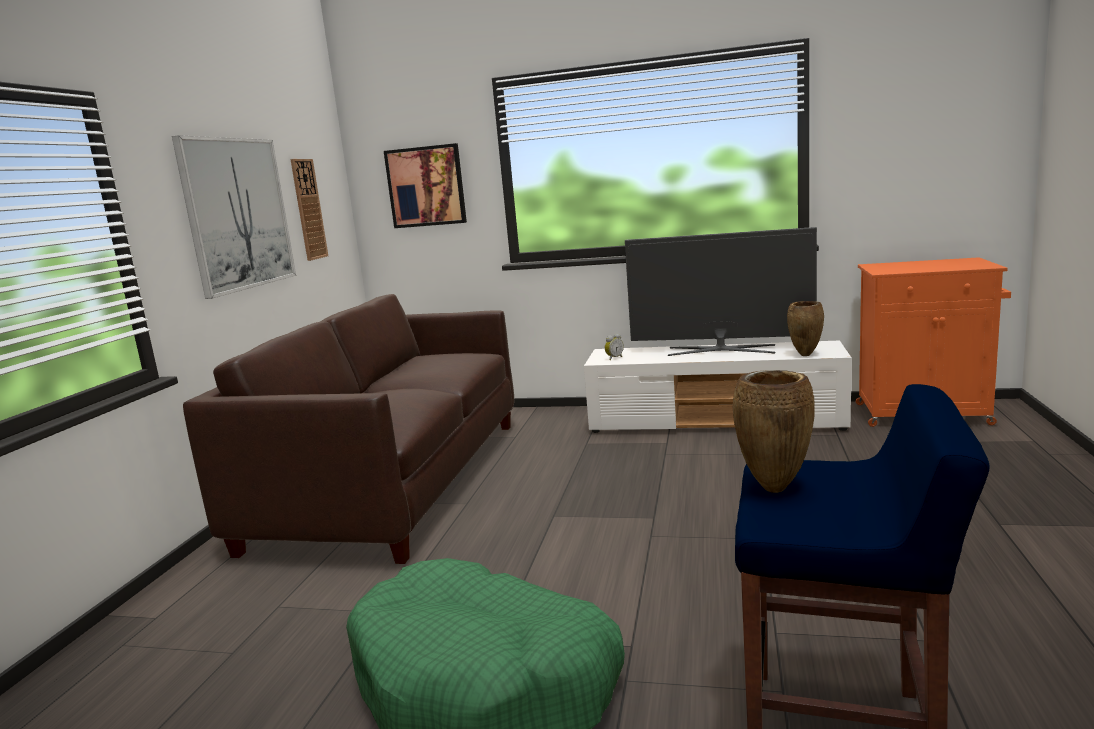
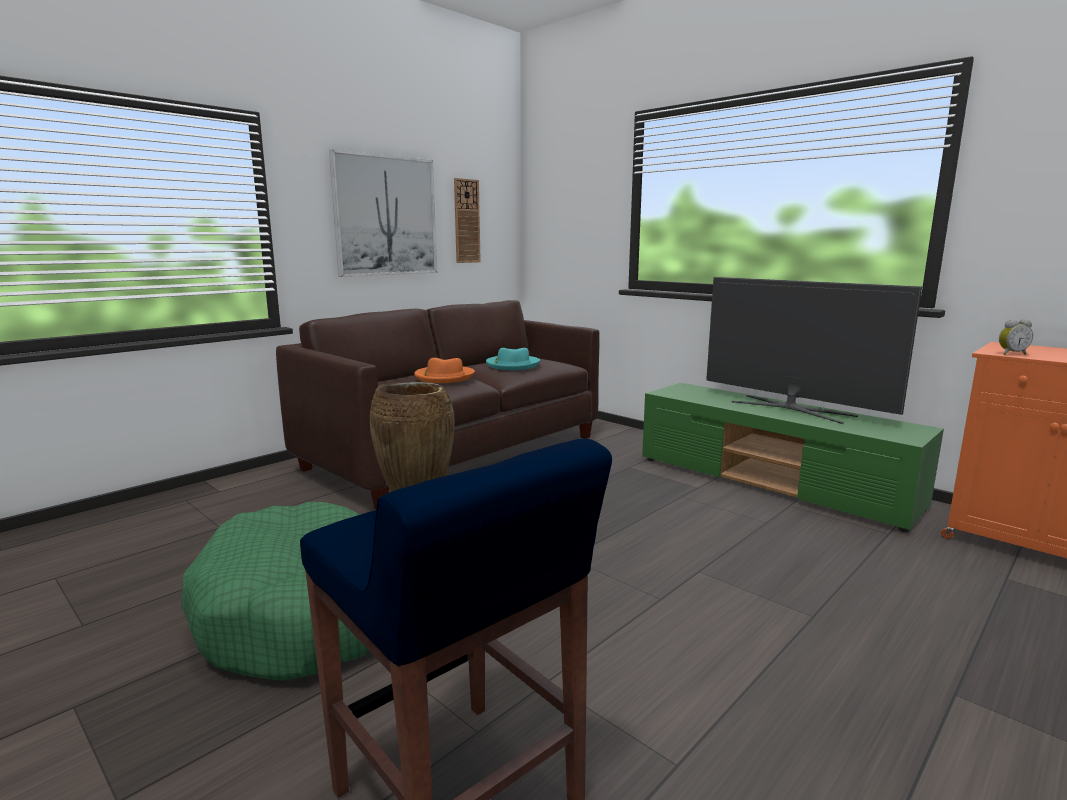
camera: 30 degrees right, 0 degrees up
picture [384,143,467,228] -> none
white tv stand [584,340,852,433] -> green tv stand [642,383,944,532]
alarm clock [605,333,624,360] -> alarm clock moved to [999,319,1033,355]
brown vase [787,301,824,356] -> none
none -> orange hat [414,358,475,383]
none -> turquoise hat [486,348,540,370]

